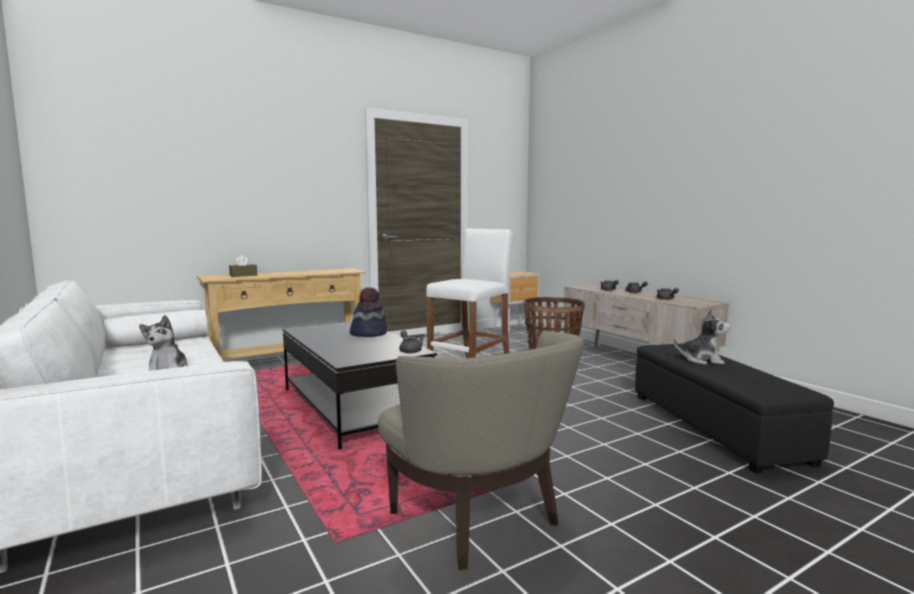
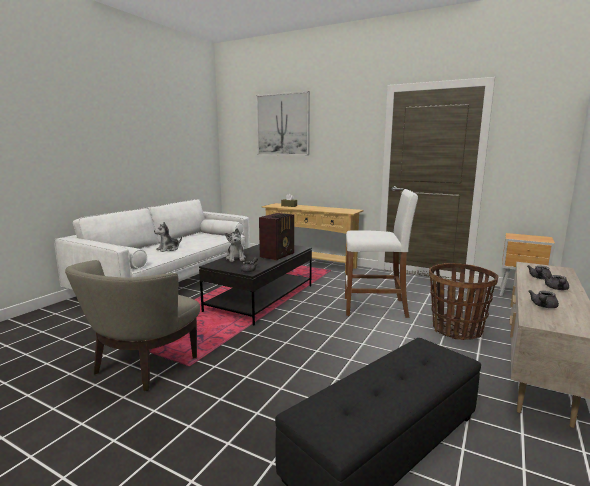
camera: 60 degrees right, 5 degrees up
hat [350,287,387,337] -> radio [259,213,294,261]
plush toy [674,309,730,365] -> plush toy moved to [225,228,246,262]
none -> picture [256,91,310,155]

